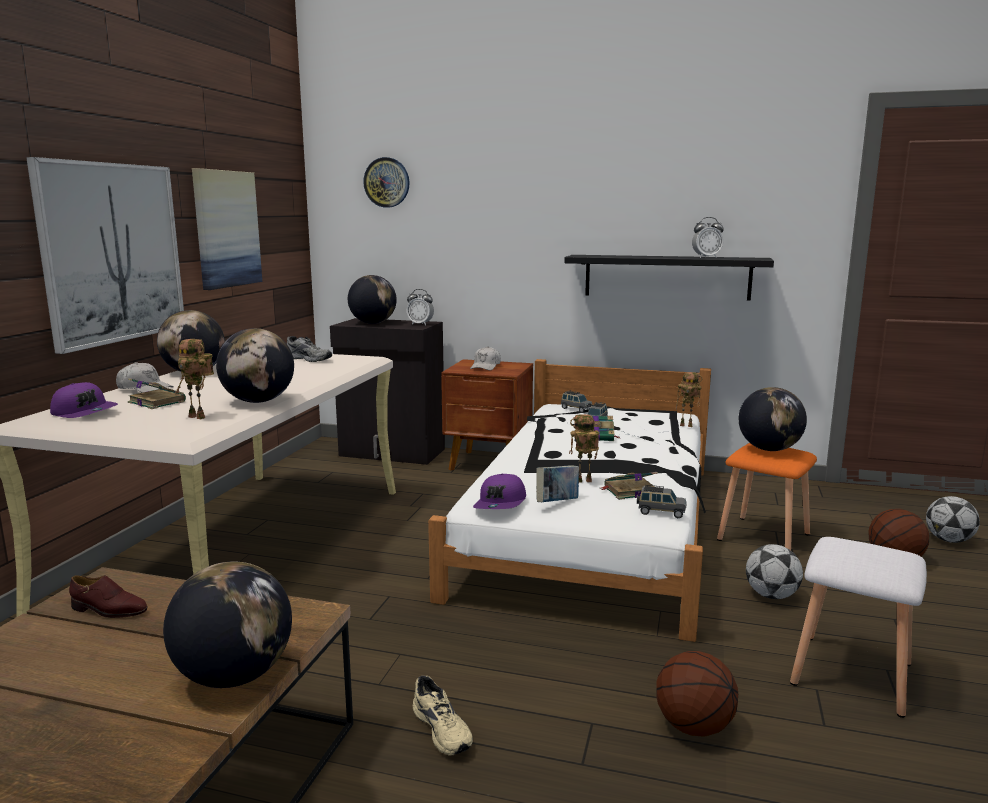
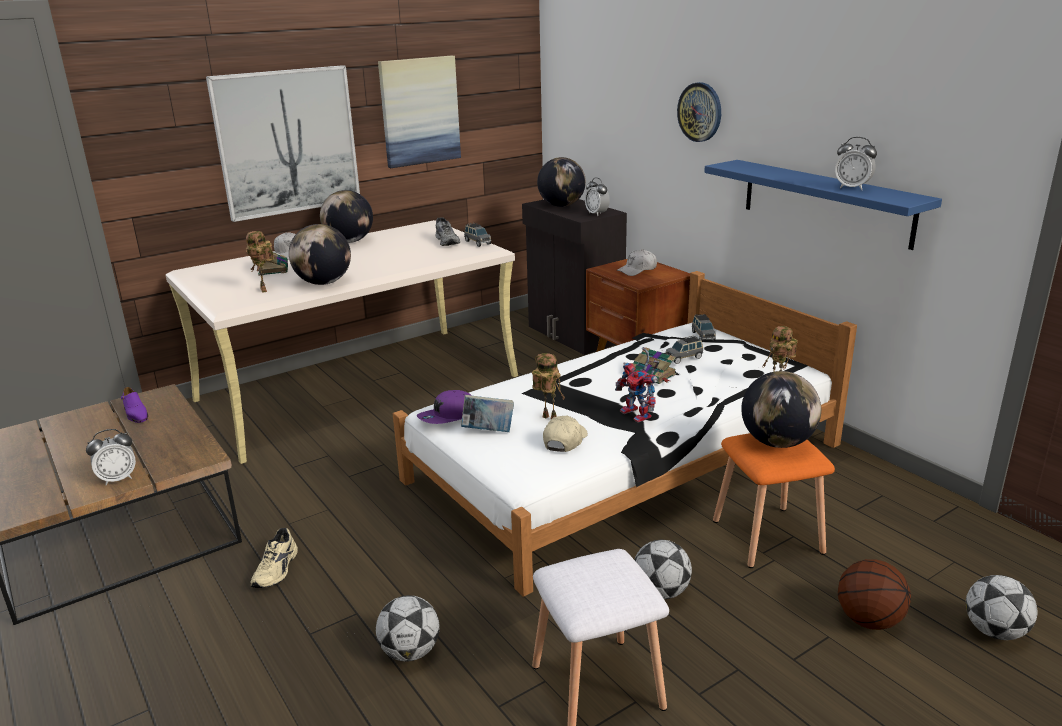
camera: 40 degrees right, 10 degrees up
purple cap [50,382,118,418] -> none
brown shoe [69,575,148,618] -> purple shoe [121,387,148,423]
globe [163,562,292,688] -> alarm clock [86,429,136,485]
wall clock [363,157,410,207] -> wall clock moved to [677,82,721,142]
black shelf [564,255,774,301] -> blue shelf [704,160,942,250]
book [601,472,658,500] -> beige cap [543,416,588,452]
grey toy car [637,485,687,518] -> grey toy car moved to [464,223,491,247]
basketball [656,651,738,737] -> football [376,595,440,661]
none -> toy robot [615,347,659,423]

